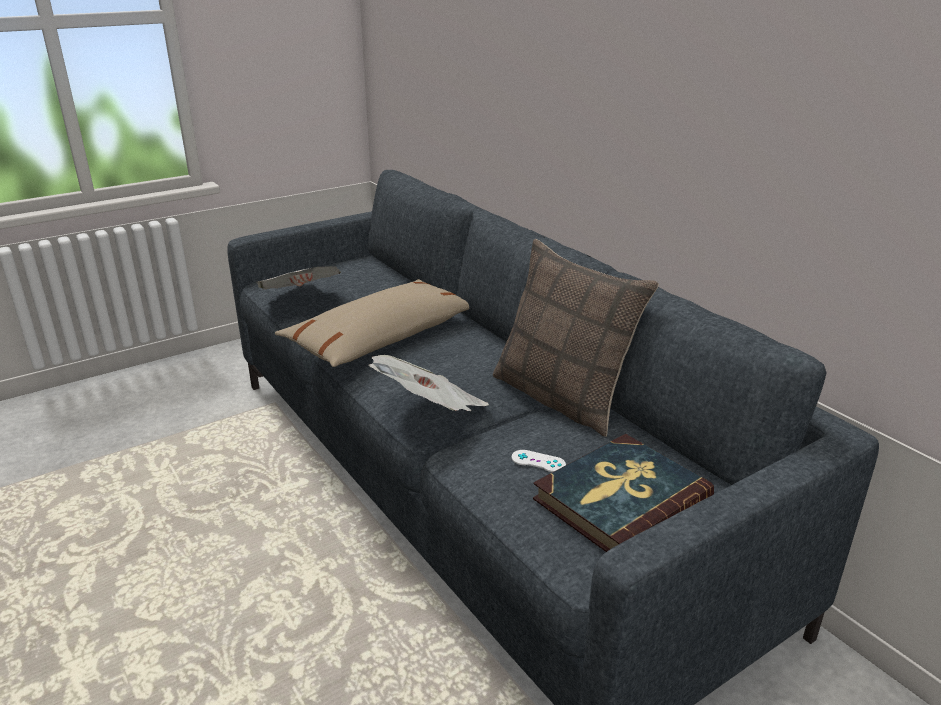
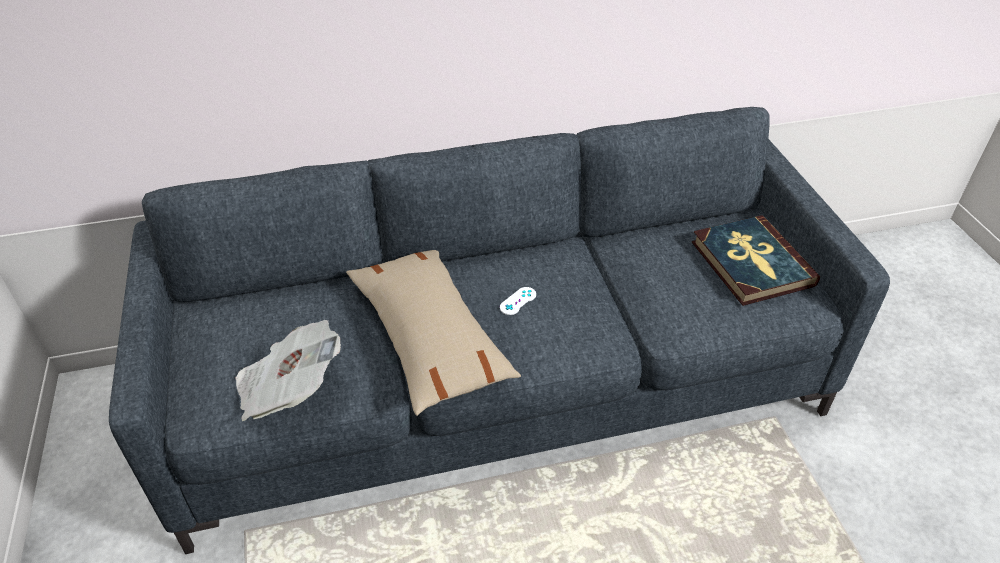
camera: 70 degrees left, 15 degrees up
newspaper [368,355,489,411] -> none
pillow [493,239,659,437] -> none
white game controller [512,450,566,472] -> white game controller moved to [500,287,536,315]

